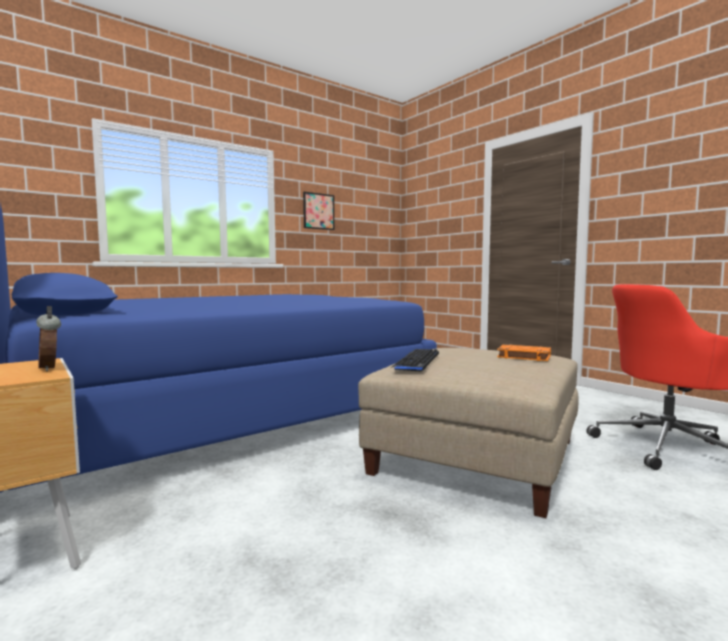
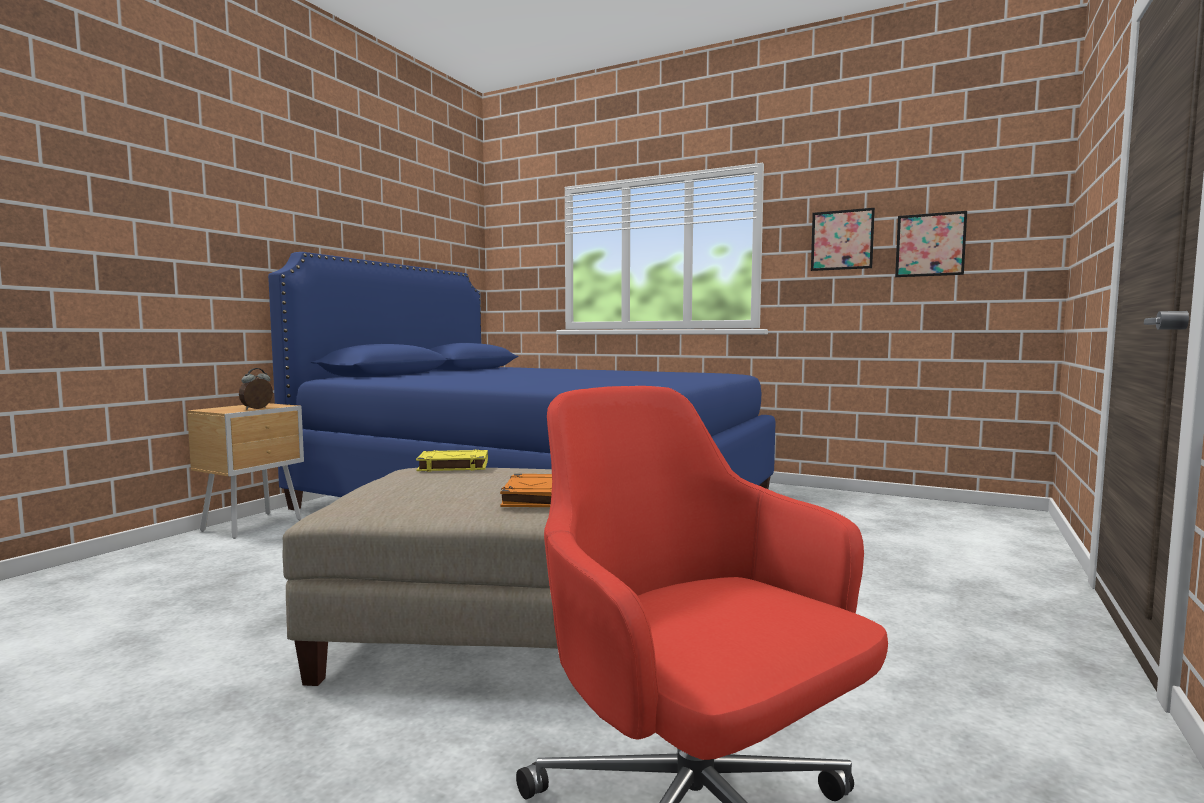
camera: 65 degrees right, 0 degrees up
keyboard [391,349,439,372] -> yellow book [416,449,488,472]
none -> picture [895,211,967,277]

